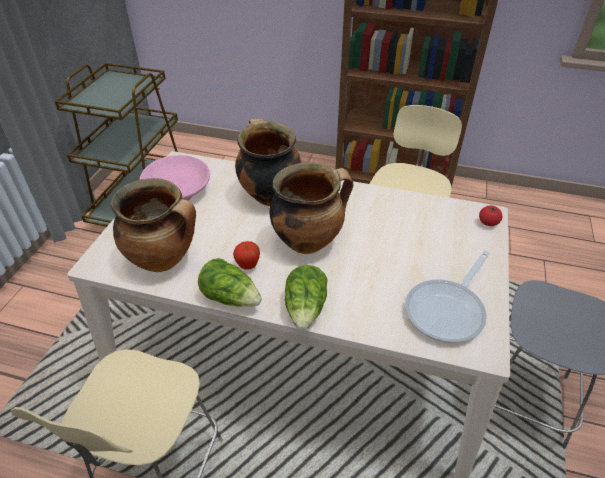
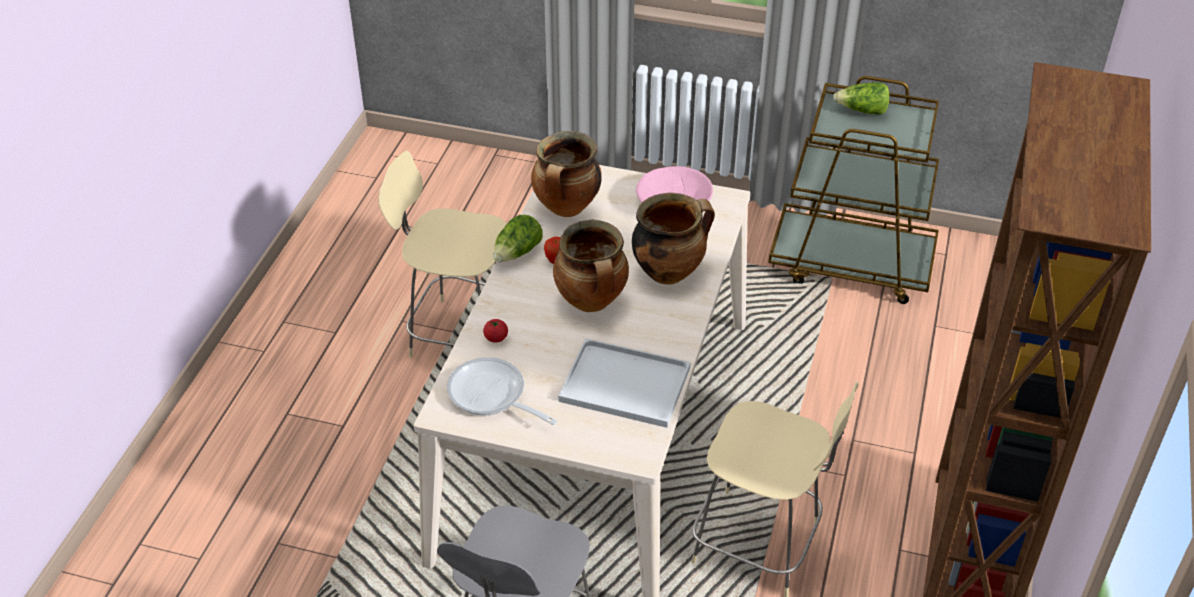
camera: 90 degrees right, 0 degrees up
lettuce [285,265,328,330] -> lettuce moved to [833,82,889,115]
tomato [479,205,502,226] -> tomato moved to [483,319,508,343]
none -> white tray [558,338,691,428]

